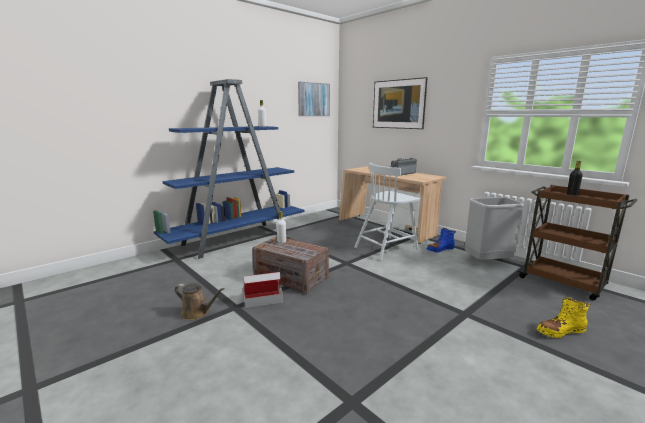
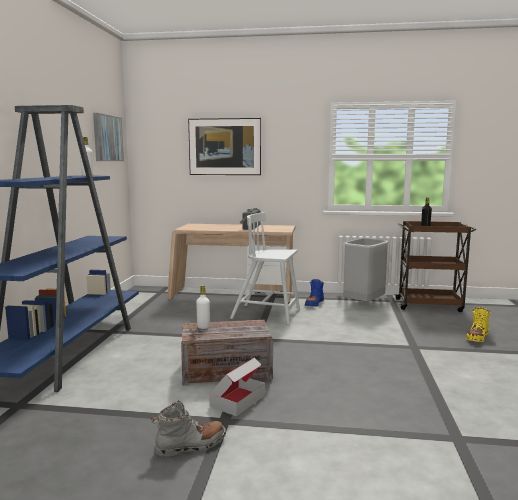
camera: 40 degrees left, 5 degrees down
brown watering can [175,283,225,320] -> grey boot [151,401,226,457]
white chair [354,163,421,260] -> white chair turned 90 degrees clockwise [230,212,300,325]

